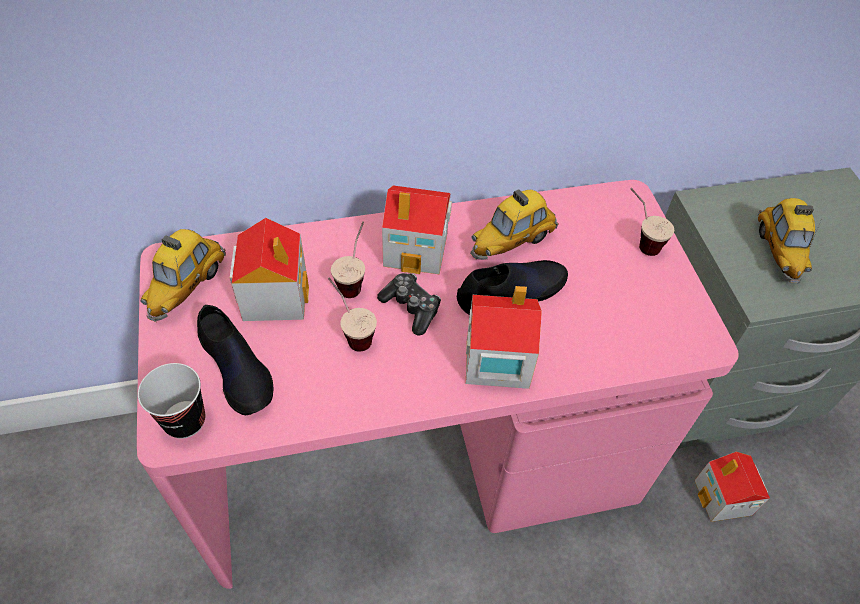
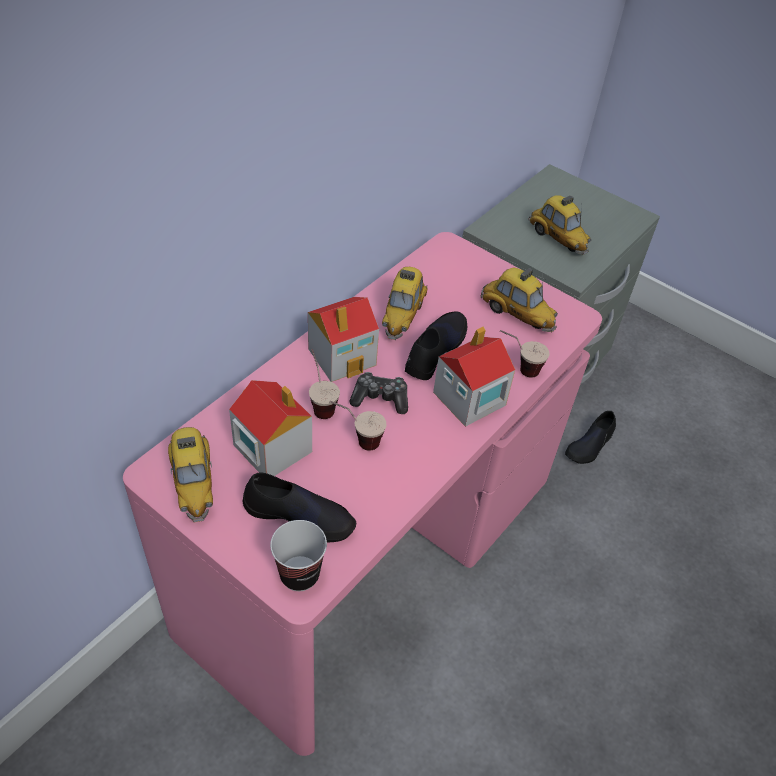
camera: 40 degrees left, 5 degrees down
cup [630,188,674,256] -> cup moved to [500,330,550,378]
toy house [695,452,770,522] -> black shoe [565,411,616,464]
none -> toy car [481,268,558,333]

